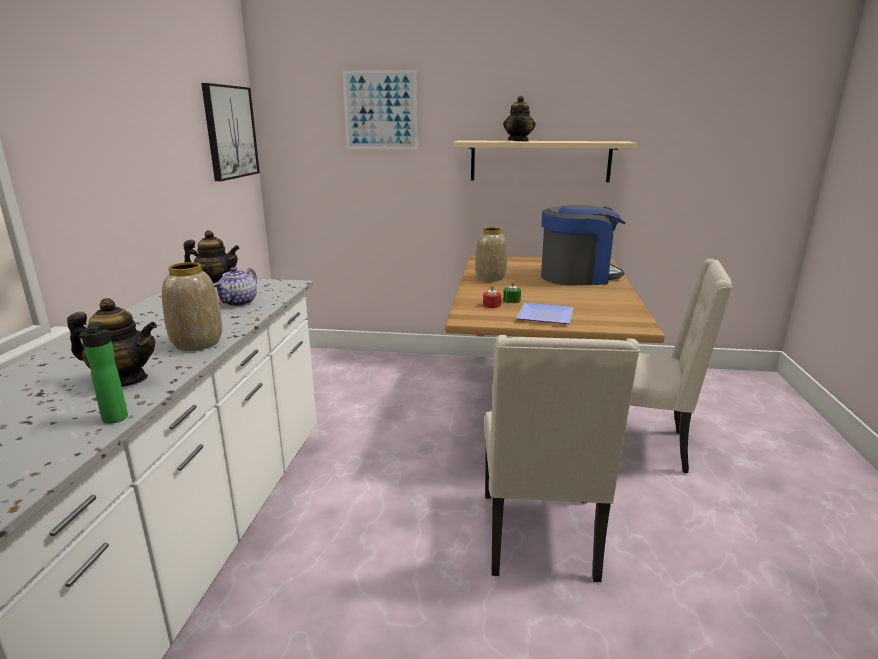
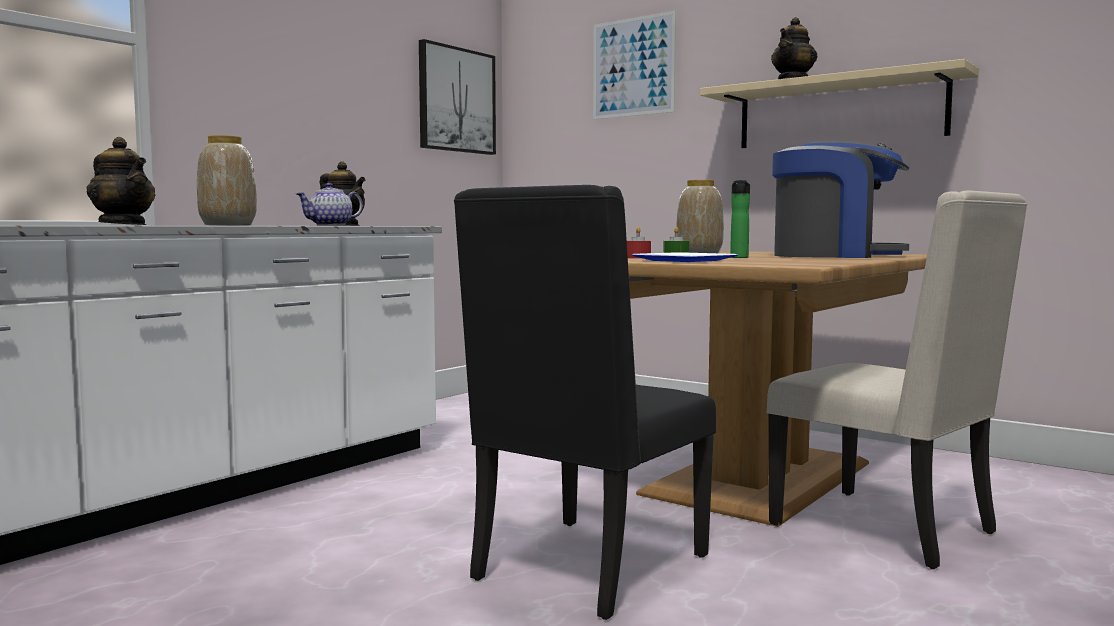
camera: 30 degrees right, 15 degrees down
bottle [79,322,128,424] -> bottle moved to [730,180,750,258]
beige chair [484,335,640,582] -> black chair [454,185,716,620]

